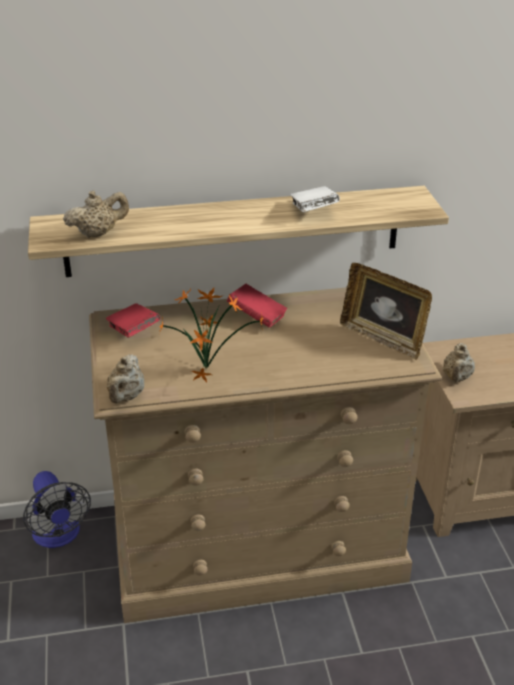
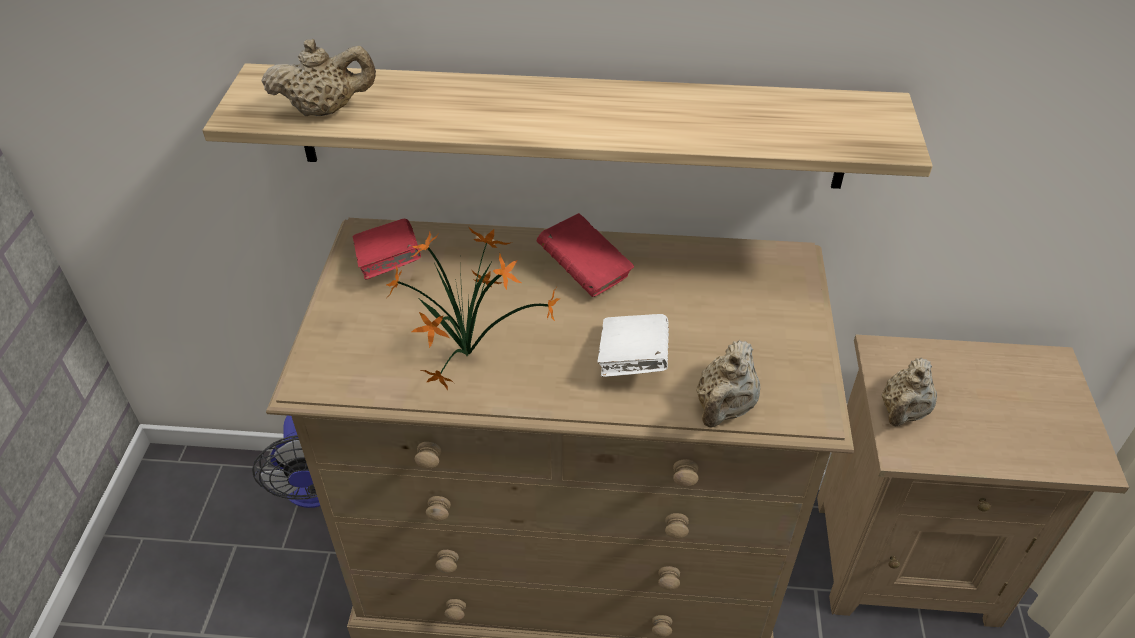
camera: 15 degrees right, 10 degrees up
beige teapot [107,355,144,404] -> beige teapot moved to [696,340,760,428]
white book [290,186,340,212] -> white book moved to [598,314,669,377]
picture frame [340,263,432,360] -> none

